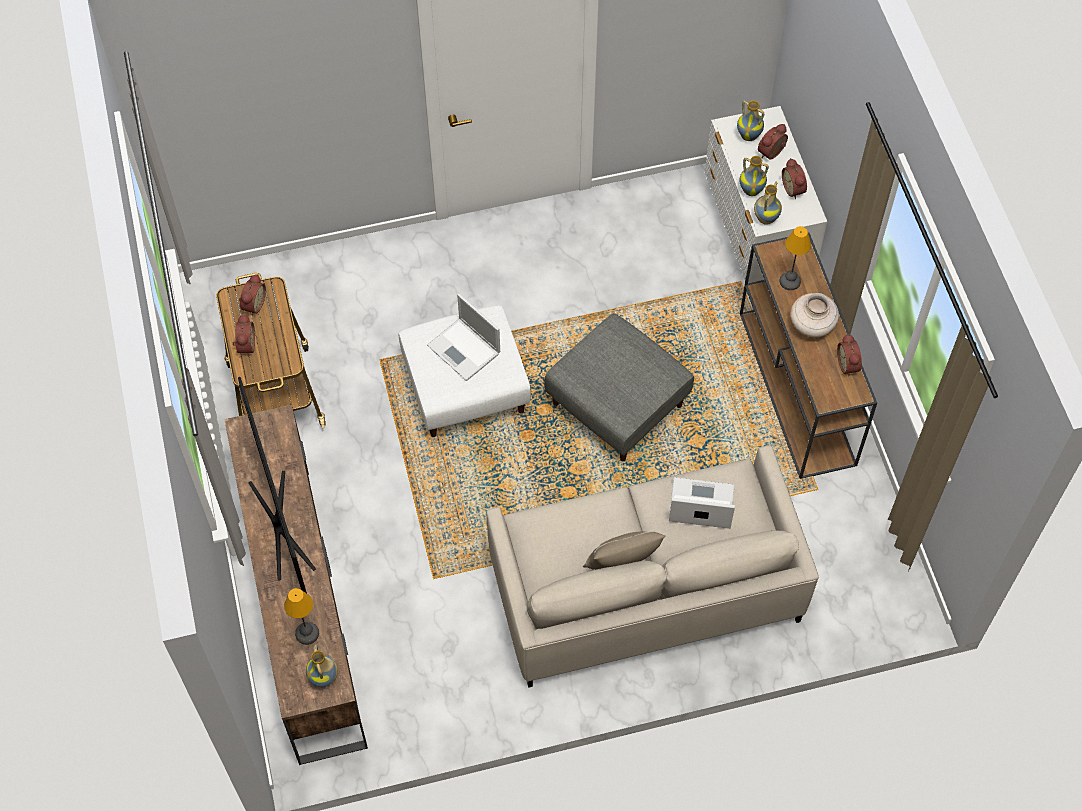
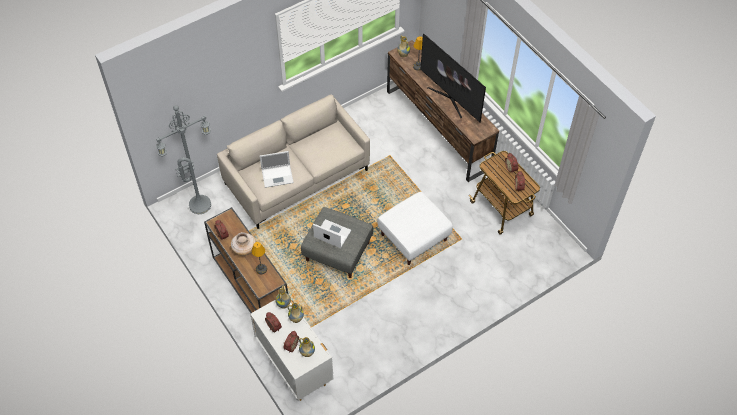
camera: 160 degrees right, 5 degrees down
laptop [427,294,500,381] -> laptop moved to [313,219,351,248]
beige pillow [583,531,666,570] -> none
none -> grey floor lamp [156,105,211,214]

